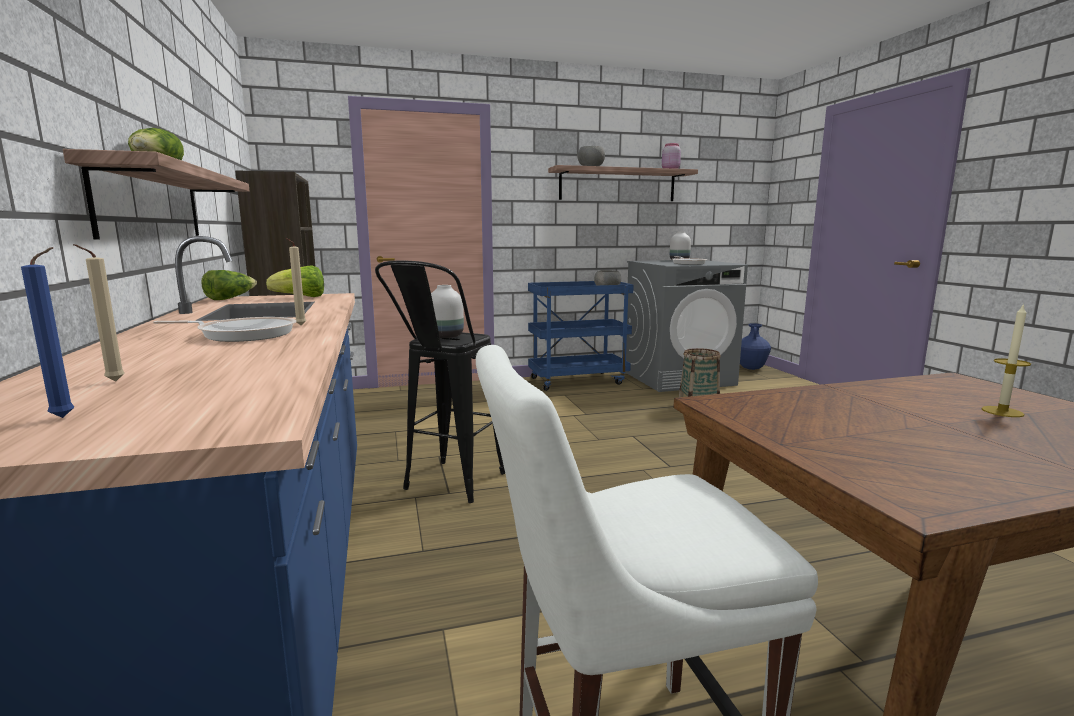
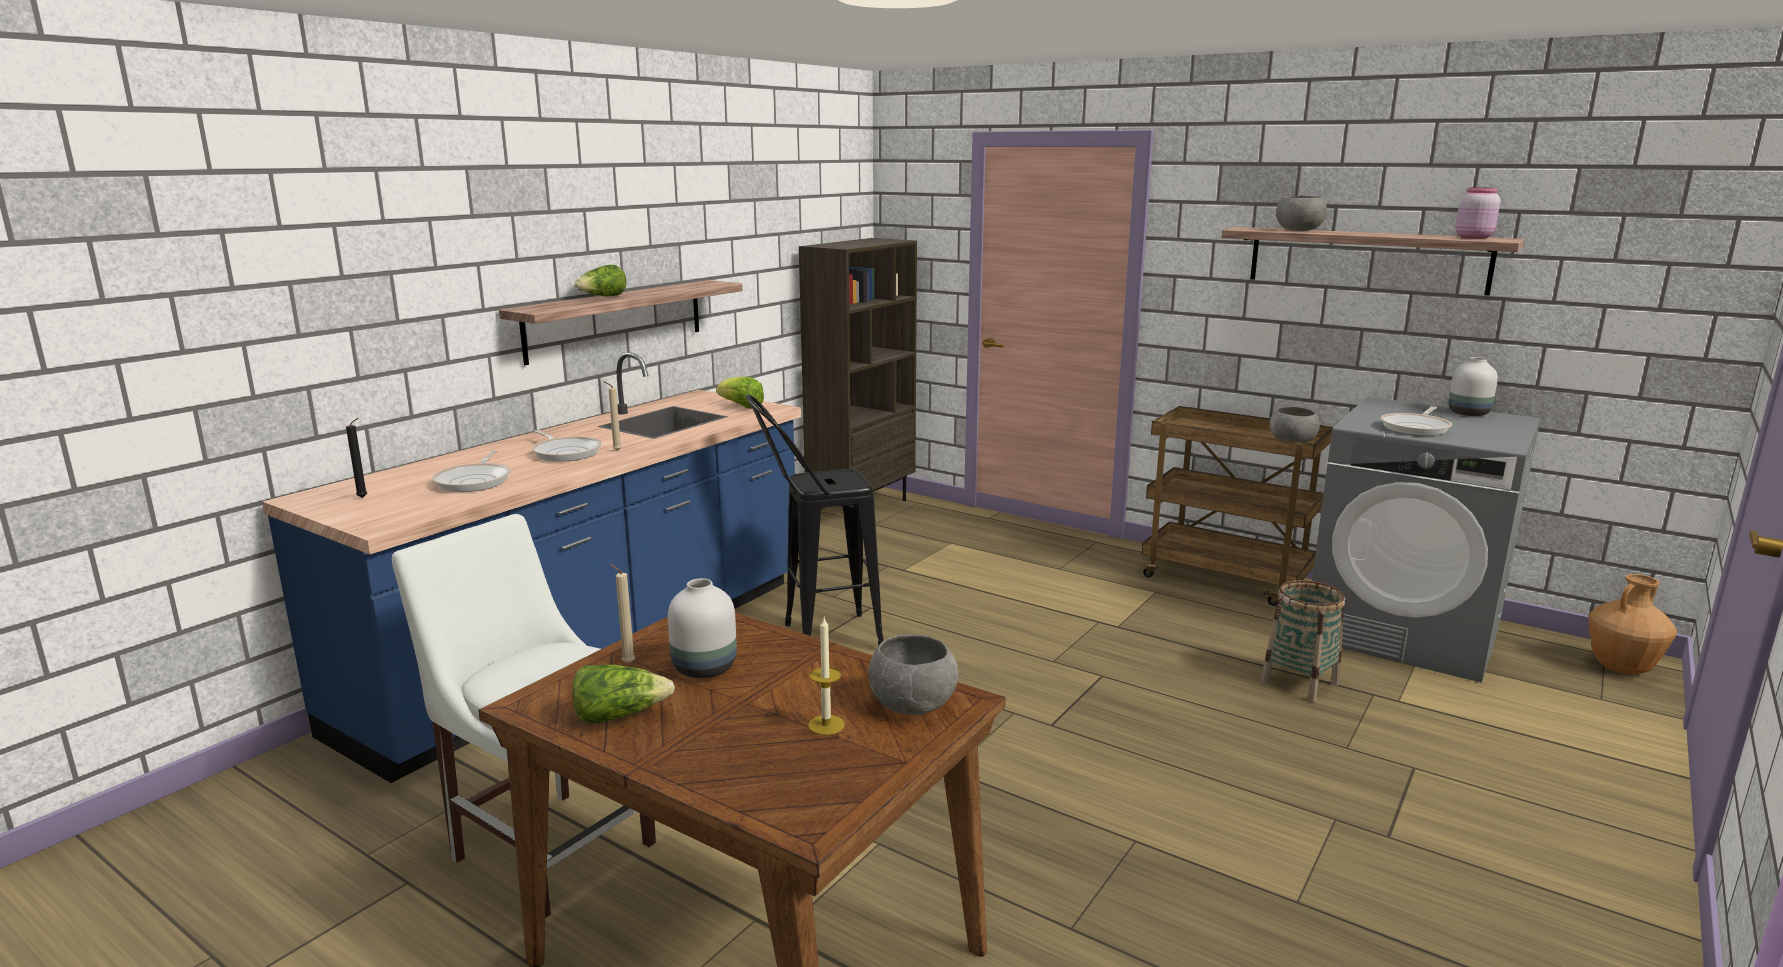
camera: 50 degrees right, 5 degrees up
blue candle [21,247,74,418] -> black candle [346,418,367,498]
beige candle [73,244,125,381] -> beige candle moved to [610,563,635,664]
lettuce [201,270,257,300] -> lettuce moved to [573,665,675,723]
white vase [431,285,464,338] -> white vase moved to [668,578,737,678]
blue cart [528,281,634,391] -> brown cart [1142,406,1333,606]
blue vase [740,323,771,370] -> brown vase [1588,574,1677,674]
none -> frying pan [432,450,511,492]
none -> grey bowl [868,635,959,715]

